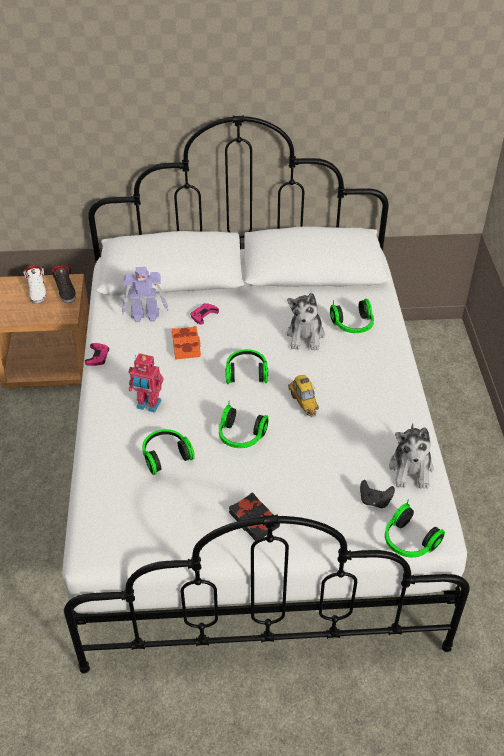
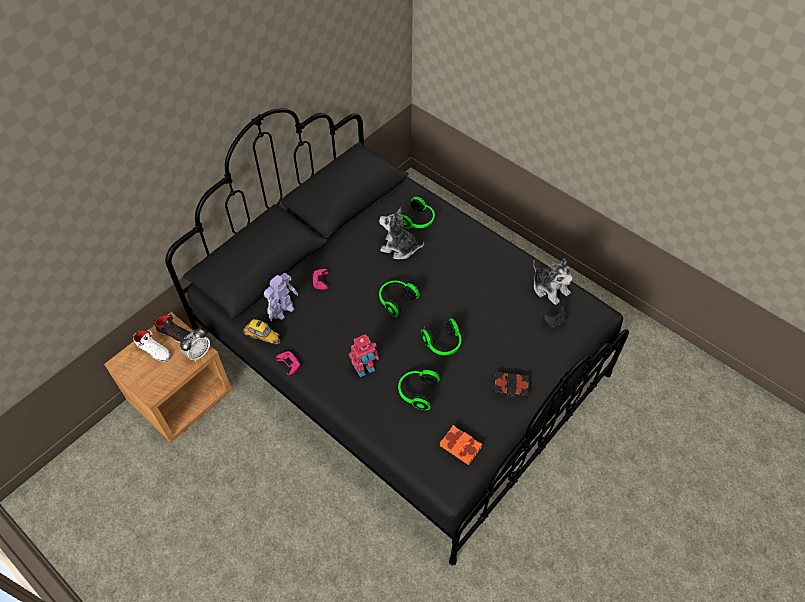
camera: 45 degrees left, 10 degrees up
white bed [62,115,470,674] -> black bed [165,108,629,566]
orange book [172,326,201,359] -> orange book moved to [440,425,482,465]
plush toy [287,293,325,351] -> plush toy turned 150 degrees clockwise [379,207,424,259]
toy car [288,375,319,417] -> toy car moved to [243,319,281,344]
headphones [385,499,445,557] -> none
none -> alarm clock [180,329,210,361]

